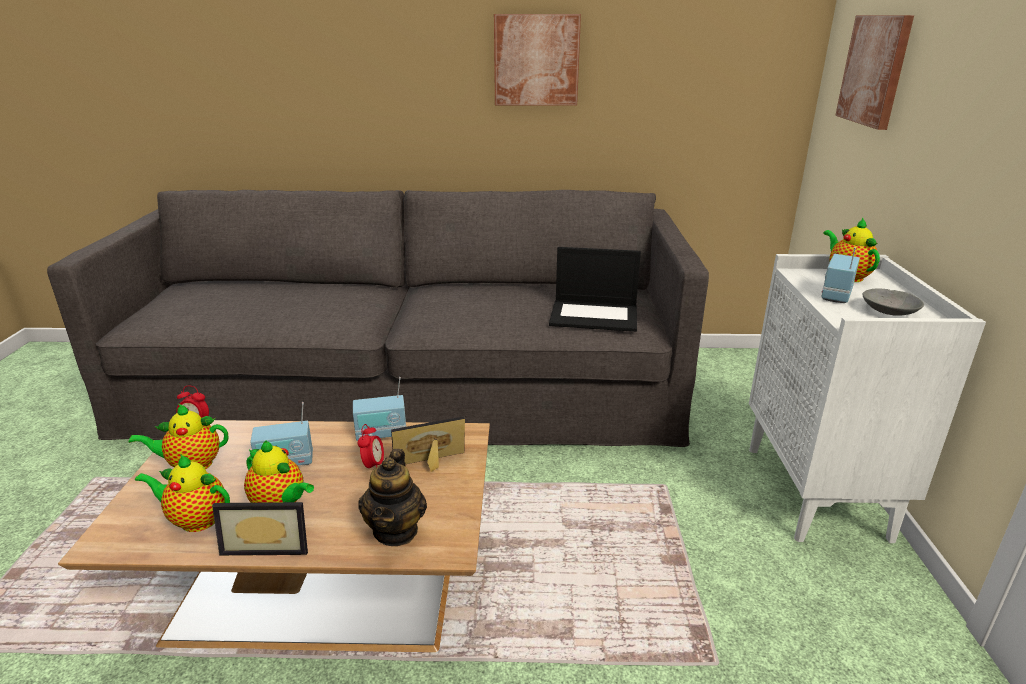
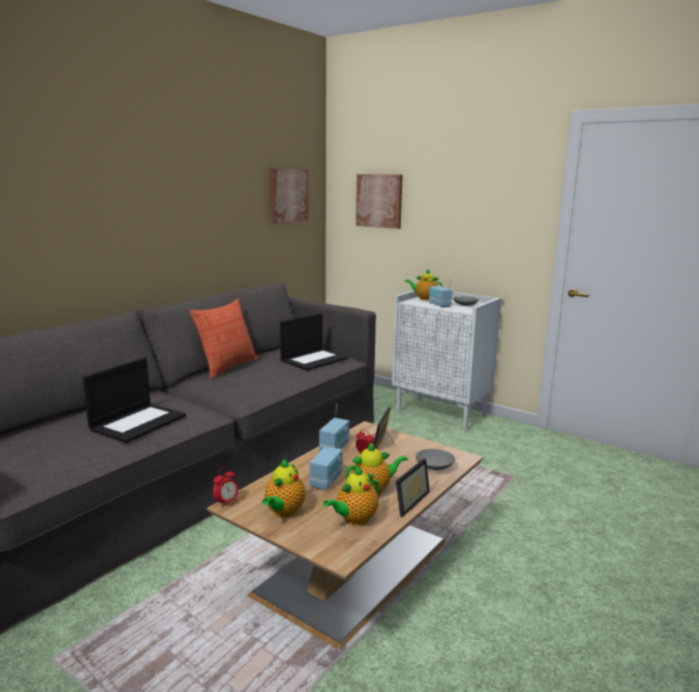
camera: 55 degrees left, 10 degrees down
teapot [358,449,427,546] -> grey bowl [416,449,455,470]
picture [494,14,581,106] -> picture moved to [269,168,309,224]
none -> laptop [82,357,186,443]
none -> orange pillow [190,299,258,379]

